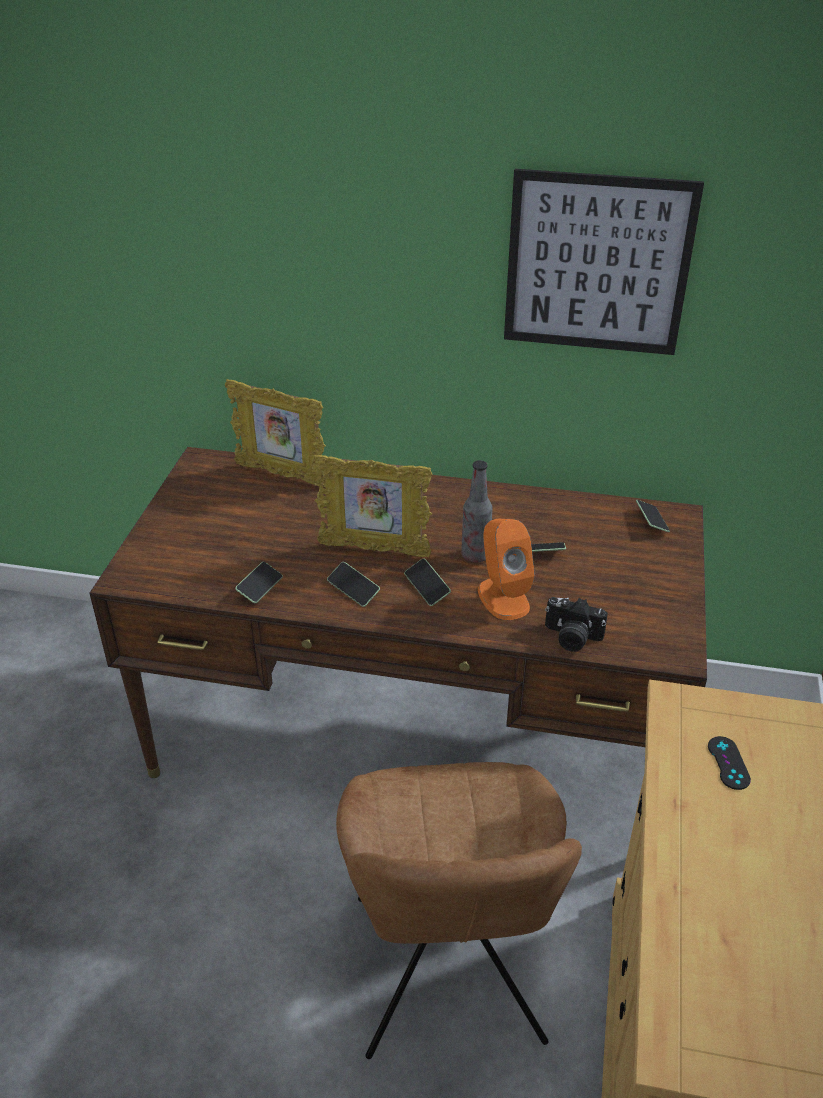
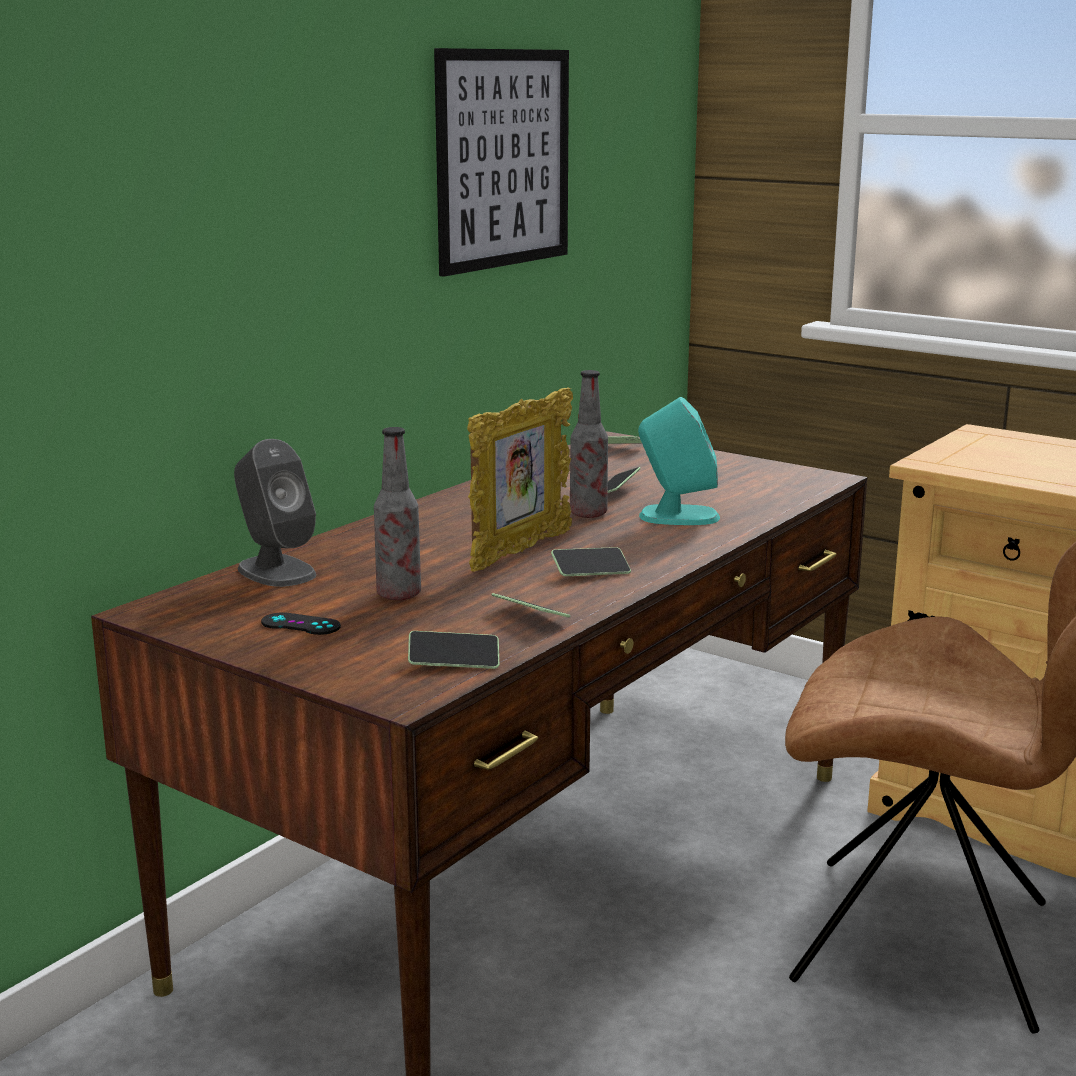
camera: 65 degrees left, 20 degrees down
picture frame [225,379,326,487] -> grey speaker [234,439,316,587]
phone [404,558,451,606] -> phone moved to [408,631,499,669]
orange speaker [478,519,535,620] -> turquoise speaker [638,397,720,525]
camera [545,597,608,652] -> none
black game controller [708,736,751,790] -> black game controller moved to [261,612,341,635]
none -> bottle [374,427,421,600]

